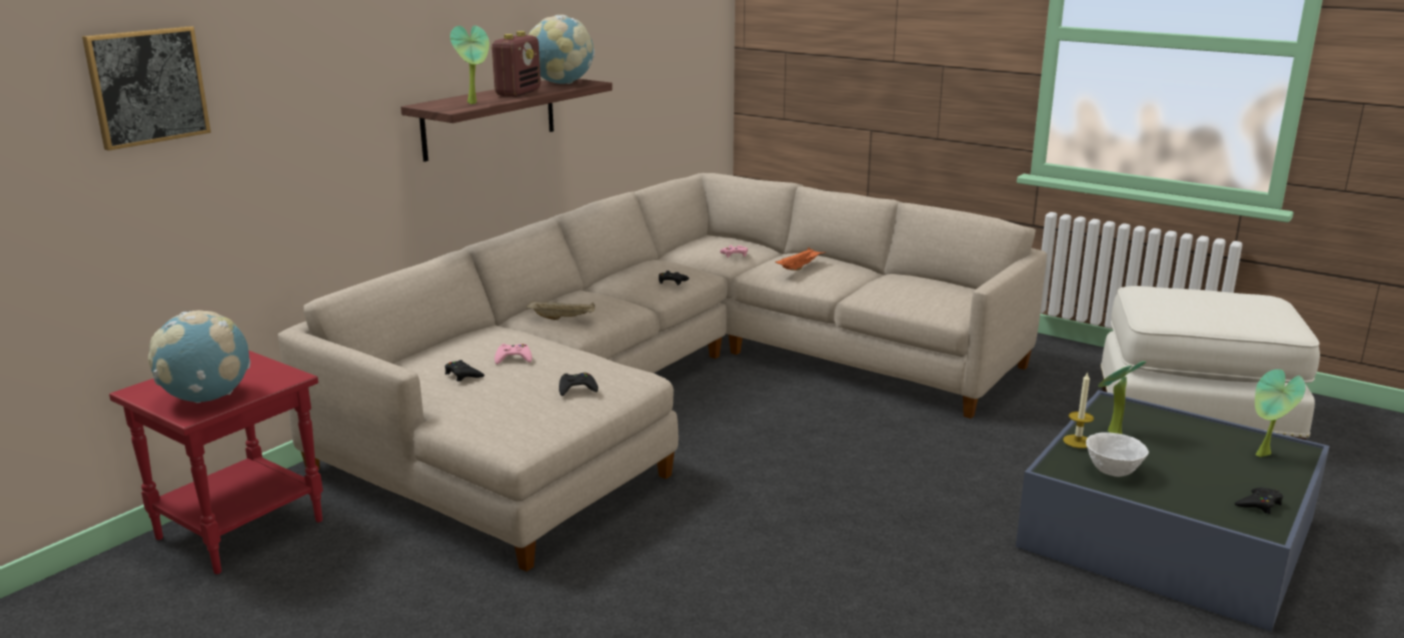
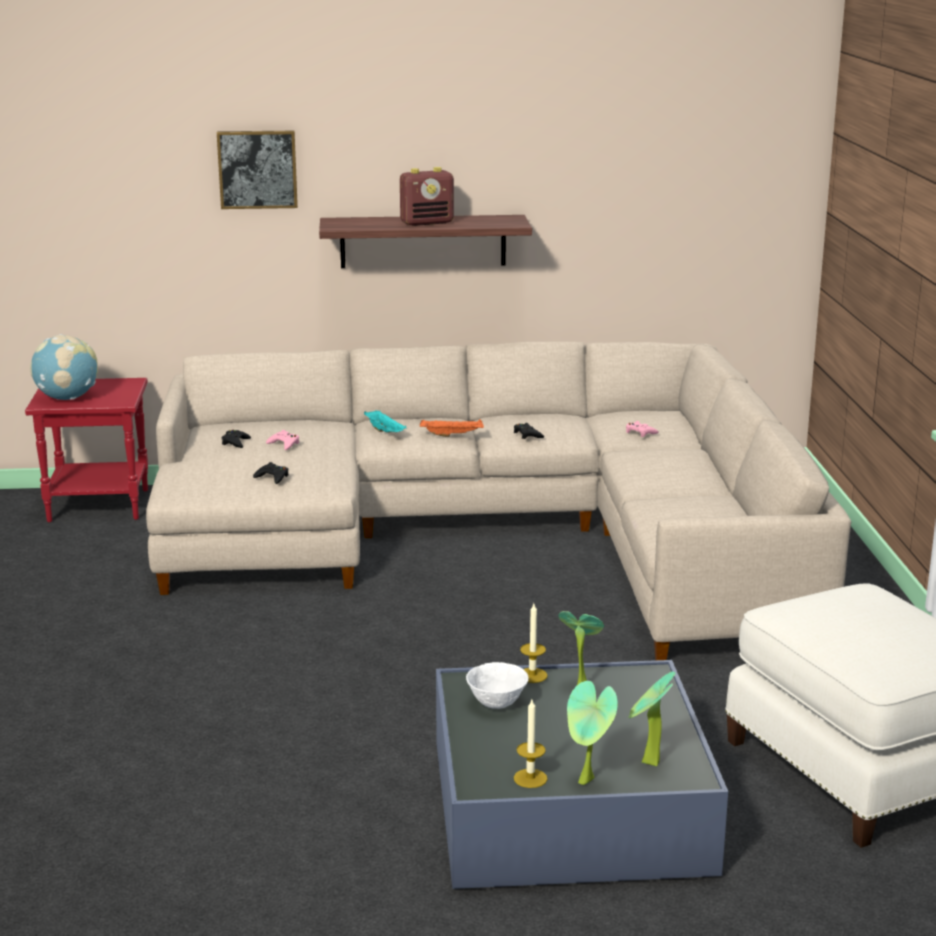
camera: 50 degrees right, 0 degrees up
picture [82,26,211,151] -> picture moved to [217,131,298,209]
potted plant [450,25,489,104] -> potted plant moved to [567,681,618,785]
beige tray [526,300,595,320] -> turquoise tray [364,410,406,433]
globe [529,15,595,84] -> none
orange tray [775,247,826,271] -> orange tray moved to [420,419,484,437]
black game controller [1235,488,1283,514] -> candle [514,700,547,788]

